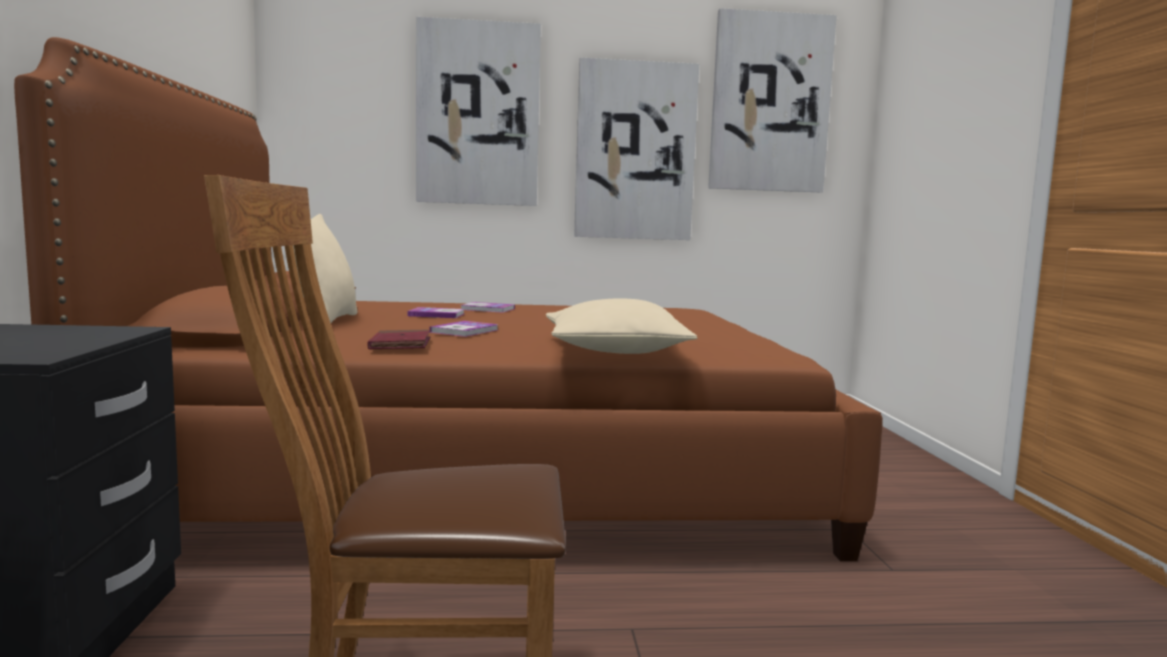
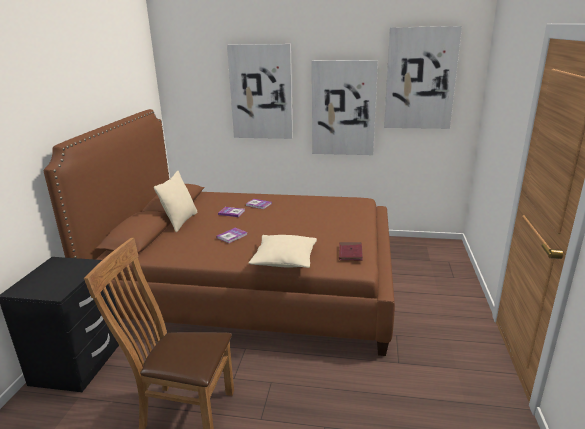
camera: 15 degrees right, 15 degrees up
red book [368,330,430,349] -> red book moved to [339,242,363,260]

